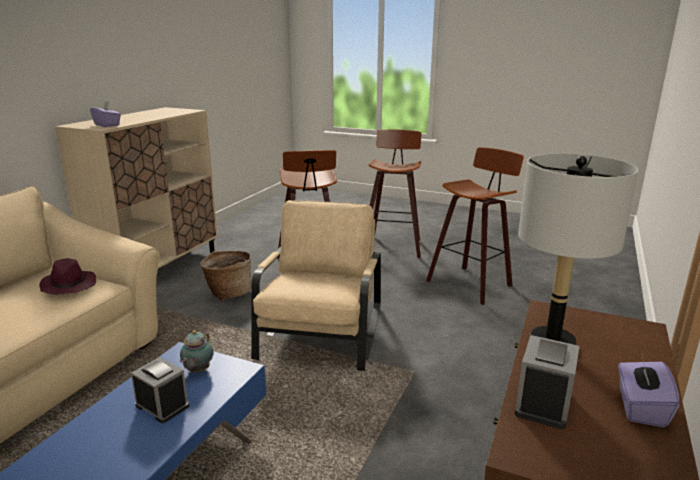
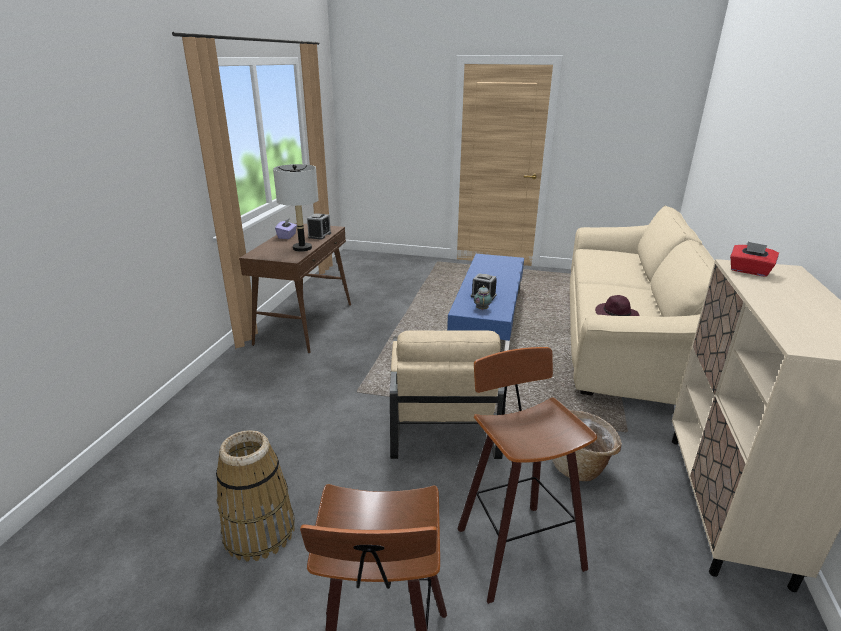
camera: 170 degrees right, 5 degrees up
purple tissue box [90,101,121,127] -> red tissue box [730,242,779,277]
stool [426,147,524,305] -> basket [216,430,295,562]

